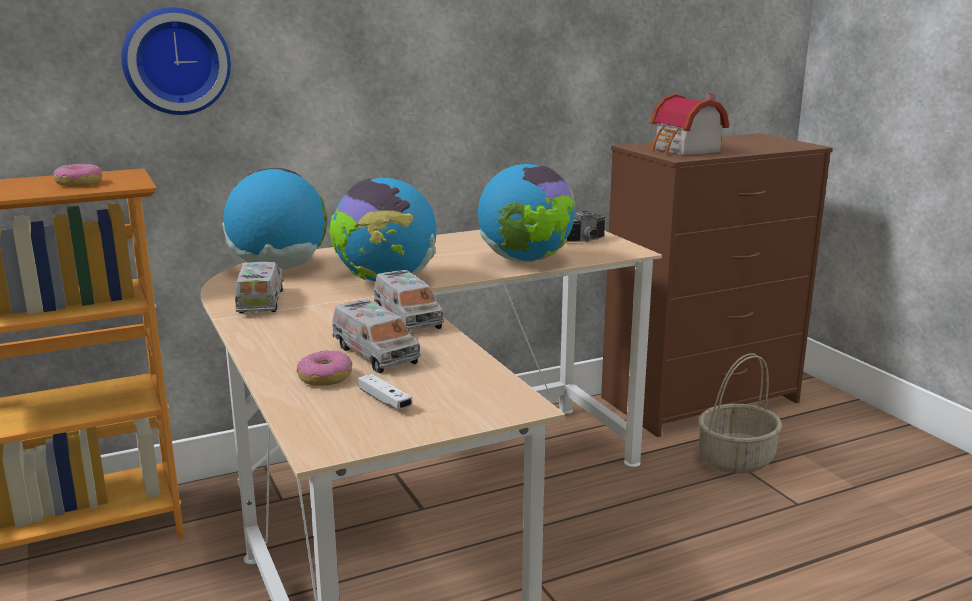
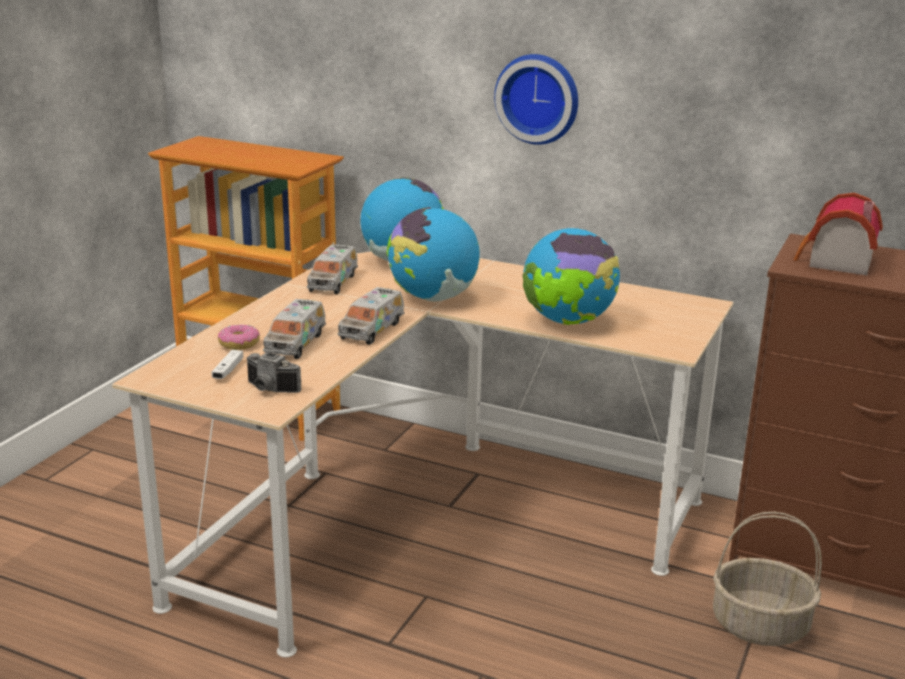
camera: 50 degrees right, 5 degrees up
donut [53,164,102,187] -> none
wall clock [121,7,231,115] -> wall clock moved to [494,54,578,145]
toy truck [235,262,284,313] -> toy truck turned 150 degrees clockwise [307,244,358,294]
camera [566,211,606,242] -> camera moved to [247,352,302,393]

